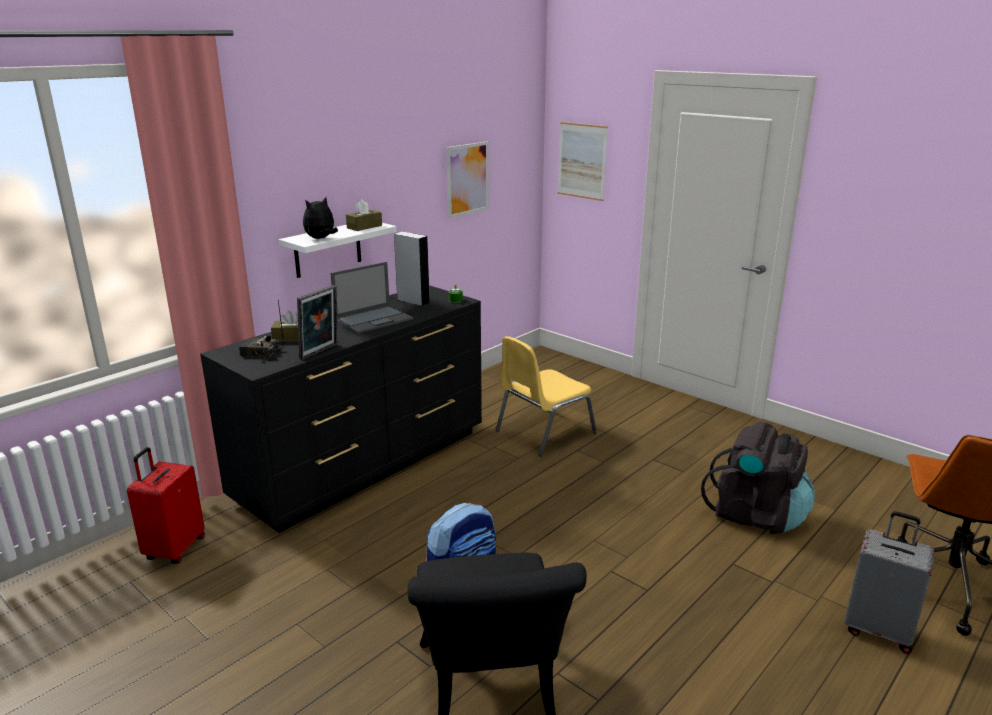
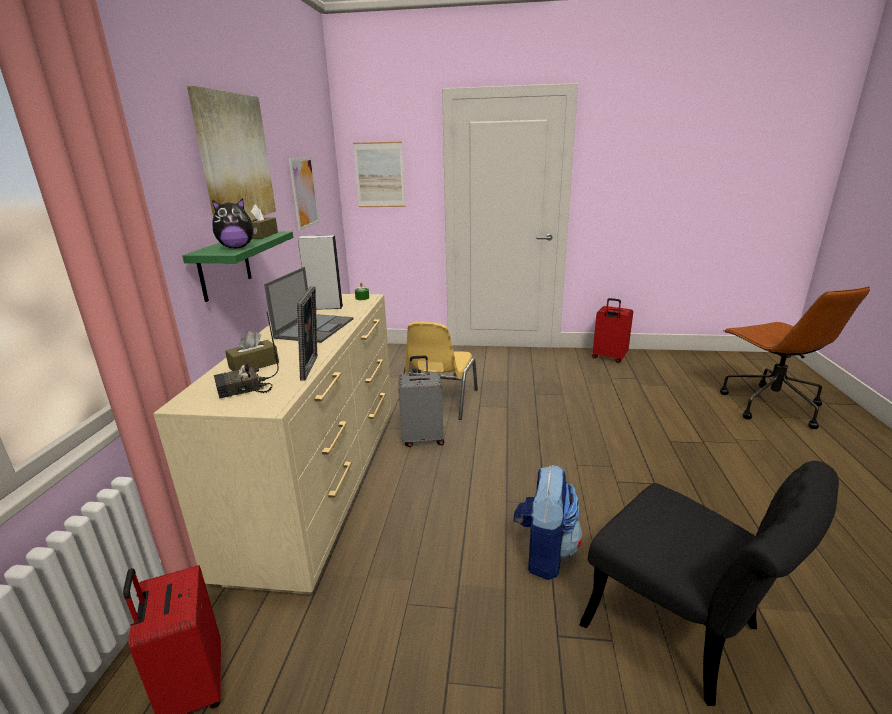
camera: 35 degrees left, 0 degrees up
black dresser [200,285,482,533] -> beige dresser [153,294,393,595]
white shelf [279,223,397,278] -> green shelf [182,231,293,302]
plush toy [303,197,338,239] -> plush toy turned 120 degrees counterclockwise [212,198,257,248]
black backpack [701,422,815,534] -> none
grey suitcase [844,511,934,654] -> grey suitcase moved to [398,355,444,447]
none -> picture [187,86,276,219]
none -> red suitcase [592,298,633,363]

